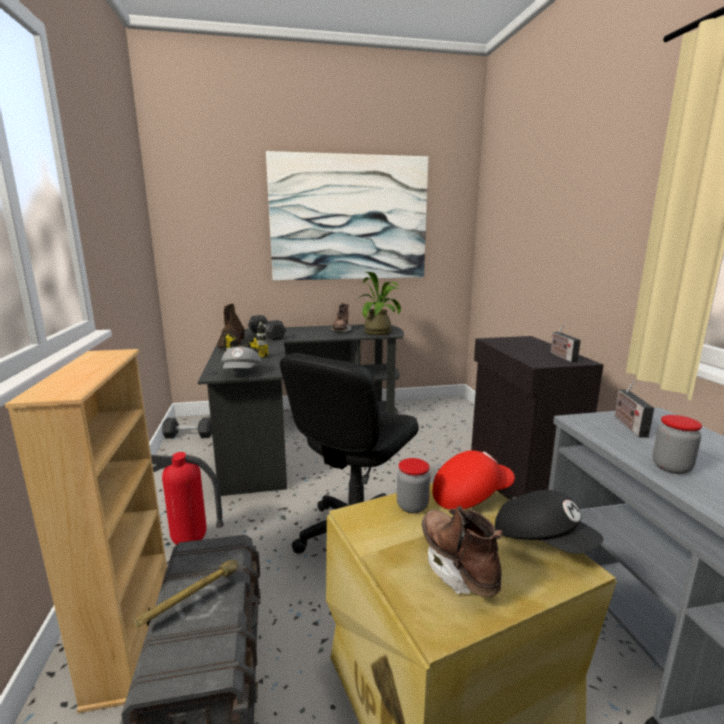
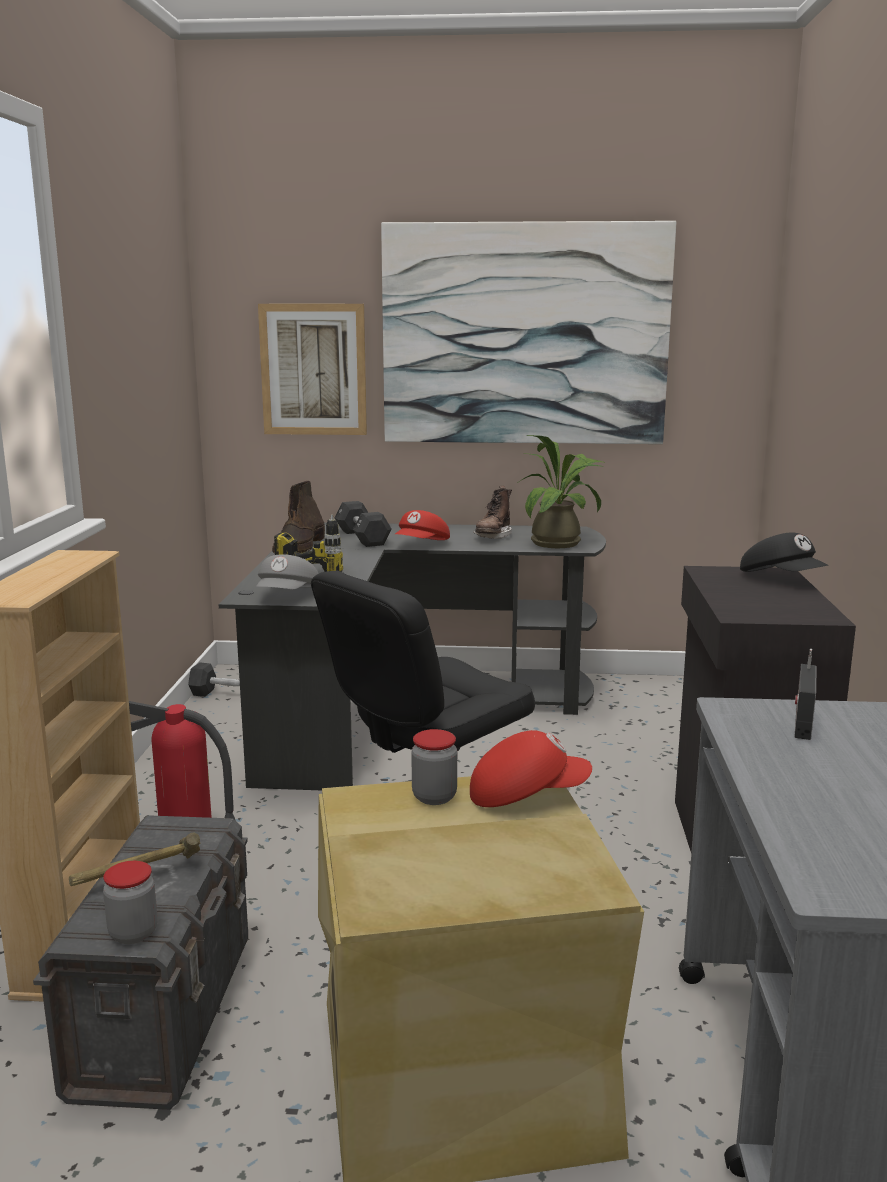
camera: 15 degrees right, 0 degrees up
brown boot [422,506,503,597] -> none
black cap [495,490,603,554] -> black cap moved to [740,533,829,572]
radio [551,323,581,363] -> none
jar [653,415,702,474] -> jar moved to [103,861,158,944]
none -> picture [258,304,367,435]
none -> red cap [394,510,450,540]

